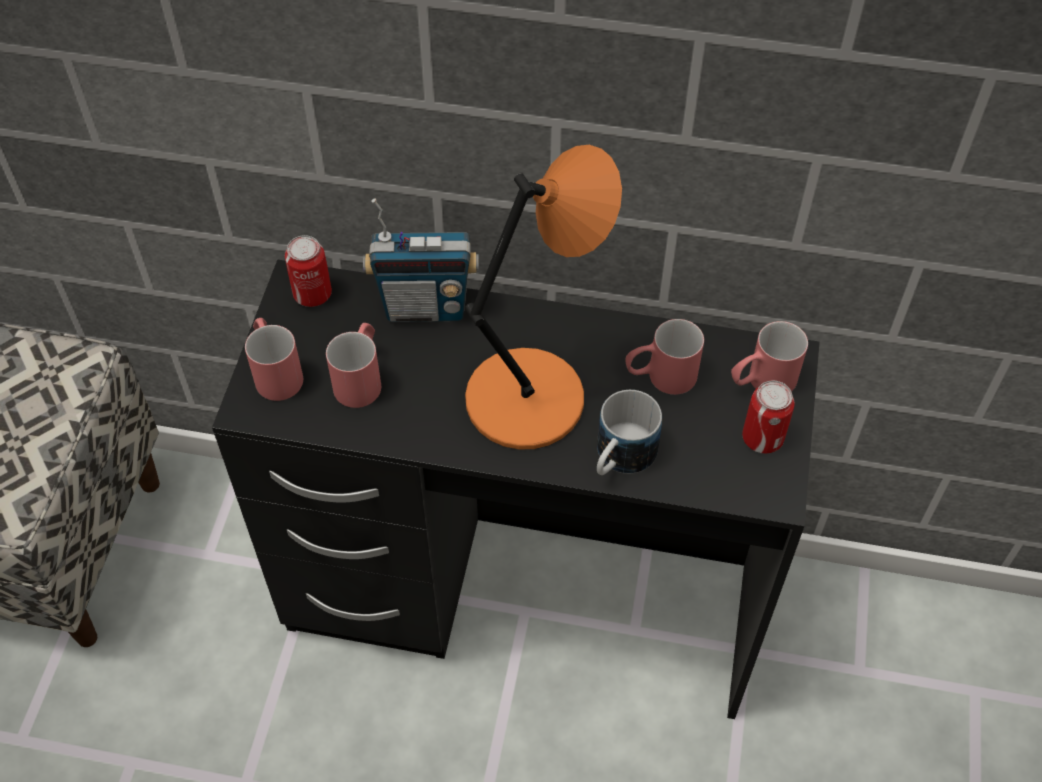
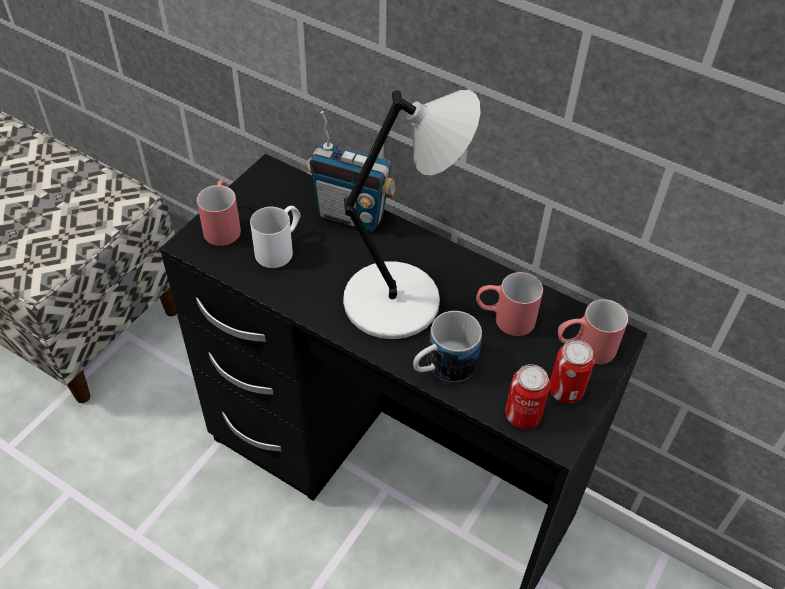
camera: 20 degrees right, 5 degrees down
can [285,235,332,307] -> can moved to [505,364,550,429]
red mug [326,323,381,408] -> white mug [250,206,301,268]
orange table lamp [465,145,622,450] -> grey table lamp [343,90,480,339]

